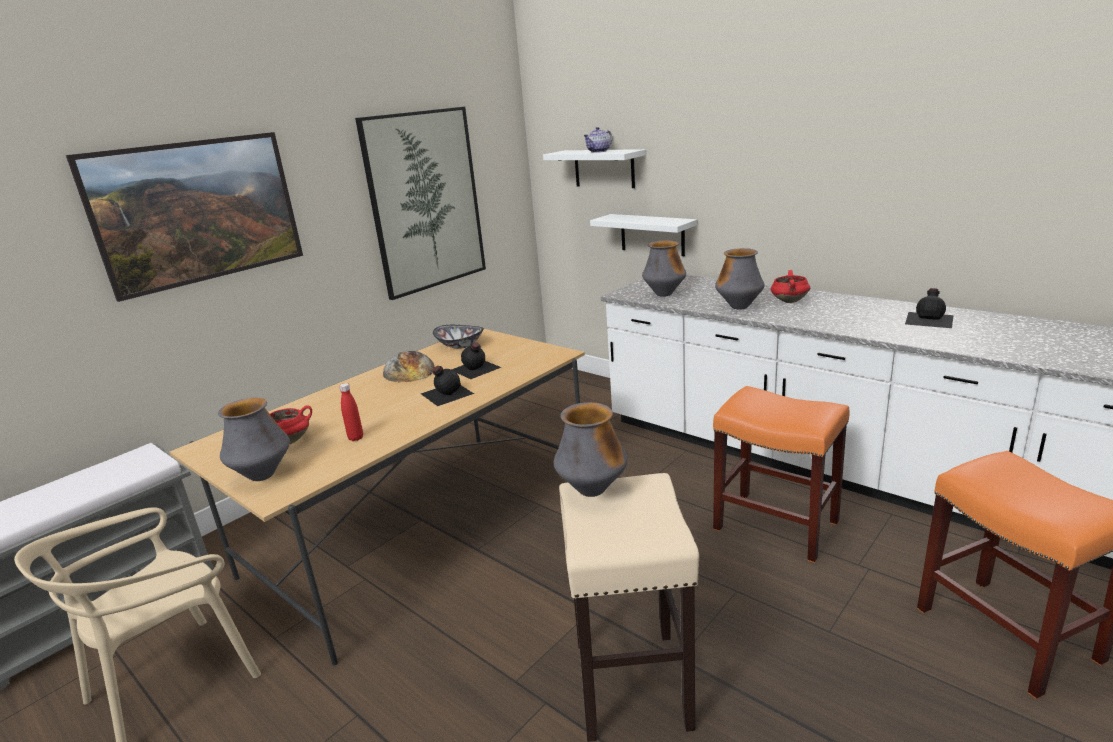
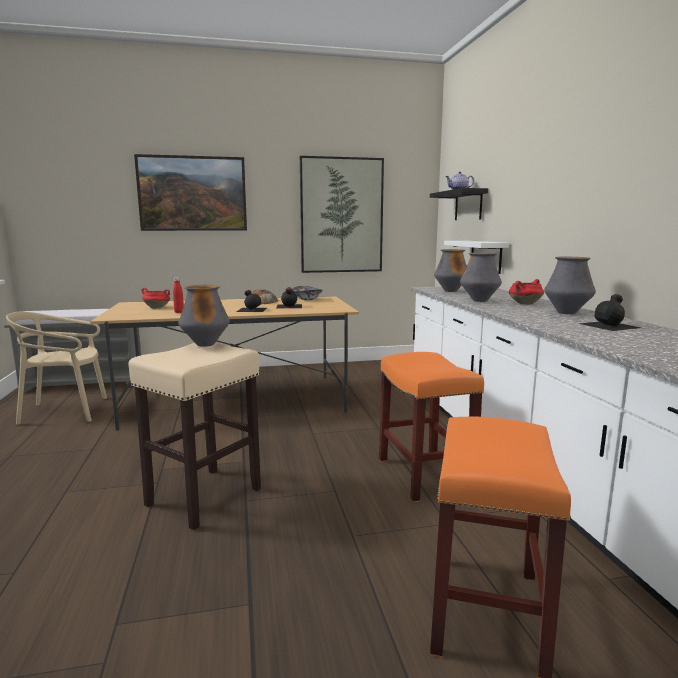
camera: 35 degrees right, 10 degrees down
vase [218,398,290,481] -> vase moved to [544,257,596,314]
white shelf [543,149,645,188] -> black shelf [430,188,488,220]

